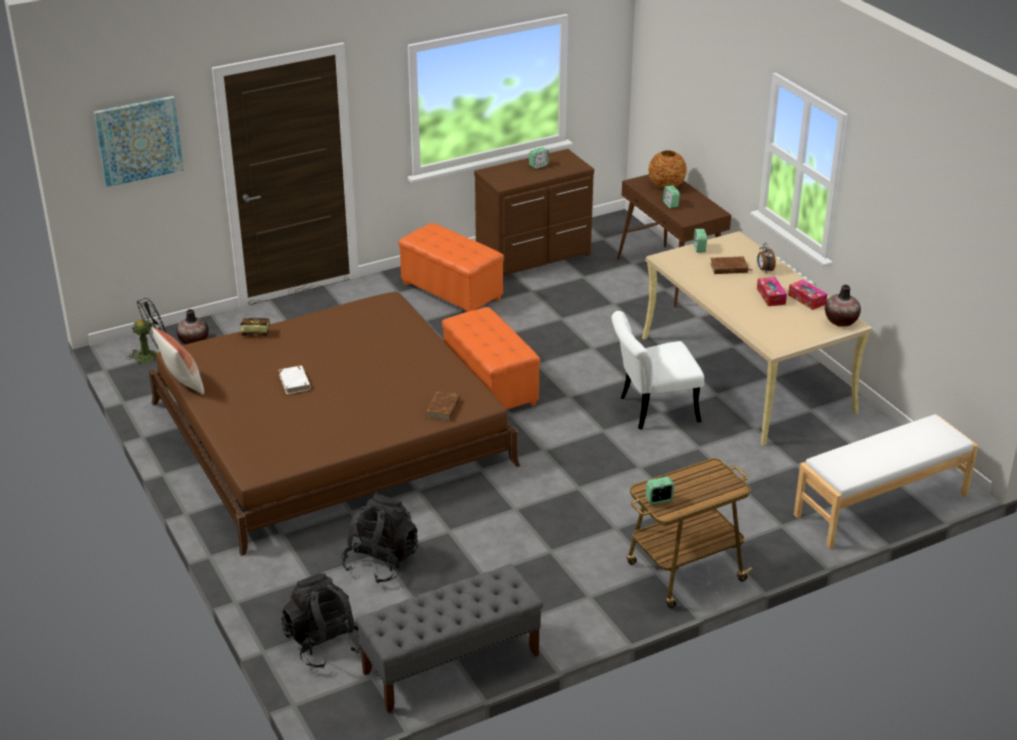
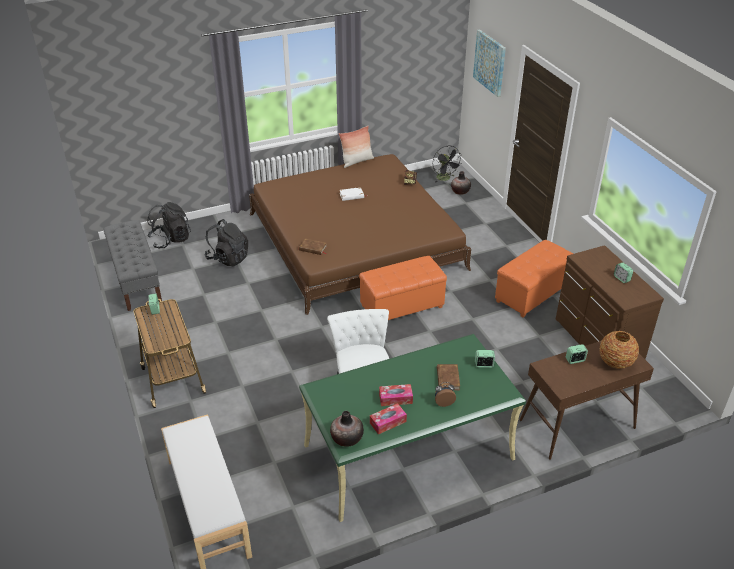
camera: 95 degrees right, 5 degrees up
beige desk [642,231,872,446] -> green desk [299,334,526,522]

